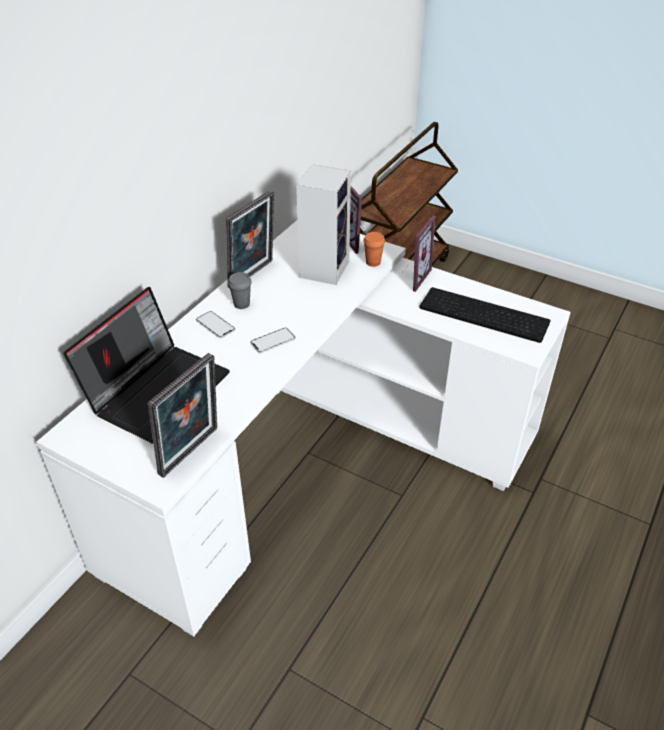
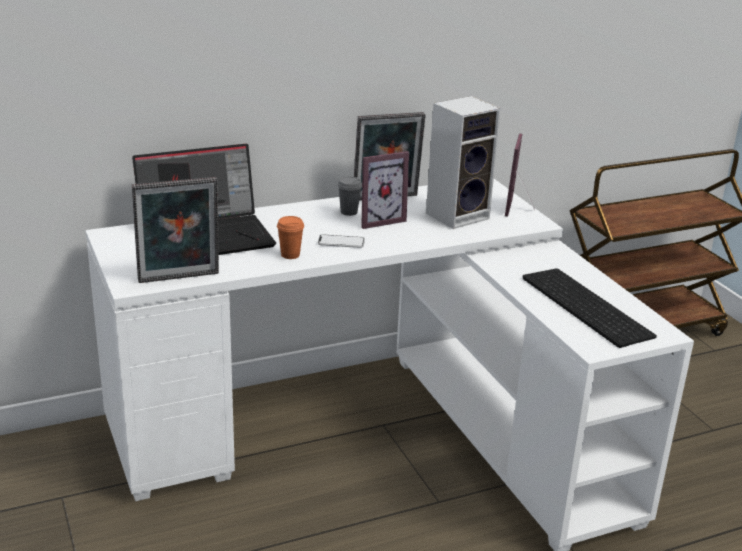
camera: 35 degrees right, 15 degrees down
phone [196,311,235,338] -> none
orange cup [363,232,385,267] -> orange cup moved to [277,216,304,259]
picture frame [404,215,435,292] -> picture frame moved to [361,151,409,229]

